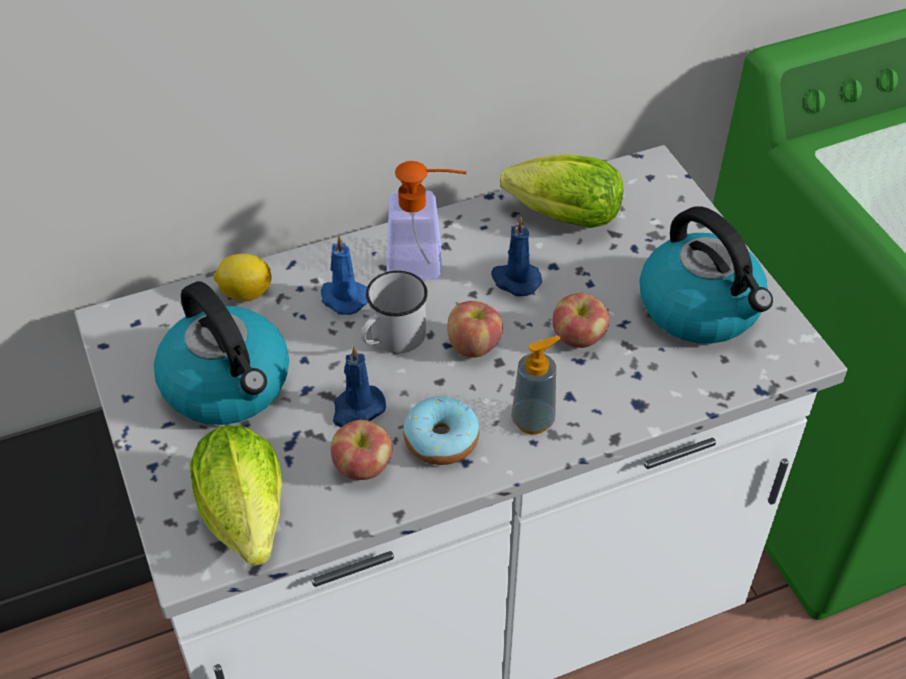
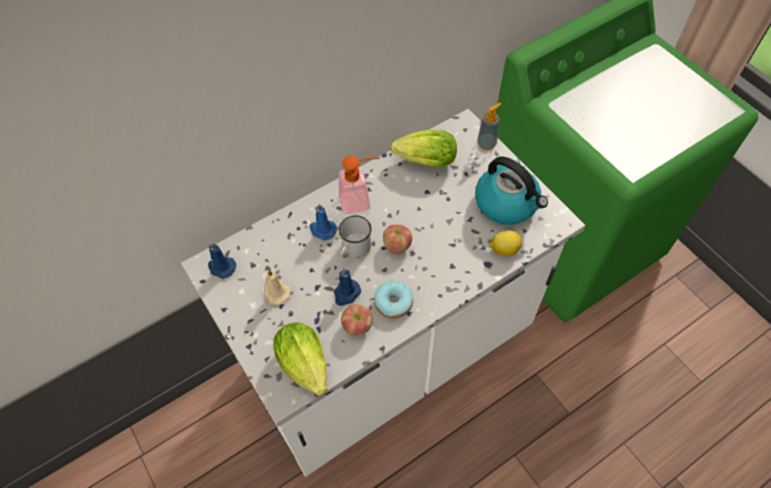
camera: 10 degrees left, 10 degrees up
kettle [154,281,289,425] -> beige candle [263,269,291,305]
lemon [213,254,271,302] -> lemon moved to [489,230,522,256]
blue candle [491,217,542,296] -> blue candle moved to [208,243,236,279]
soap dispenser [511,336,561,435] -> soap dispenser moved to [477,103,501,150]
apple [552,293,609,348] -> none

